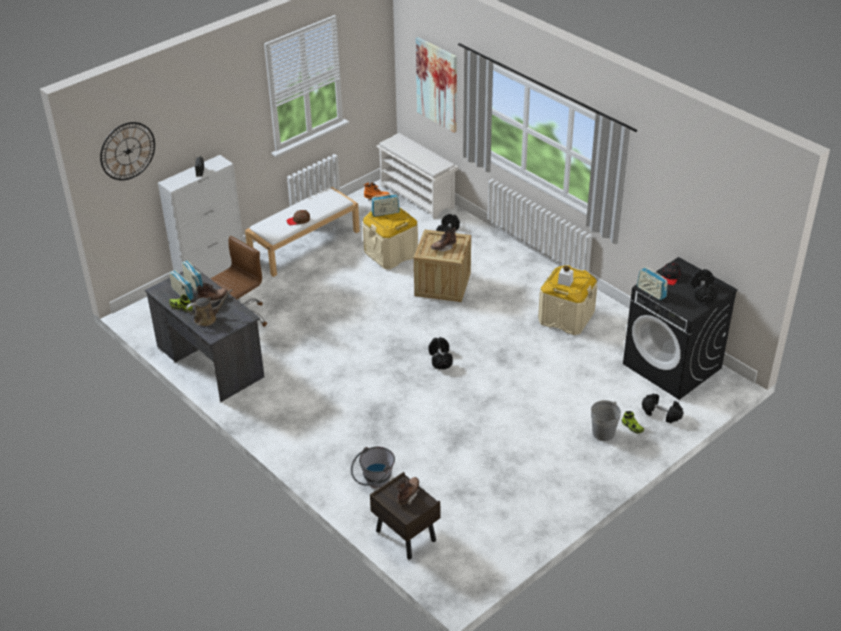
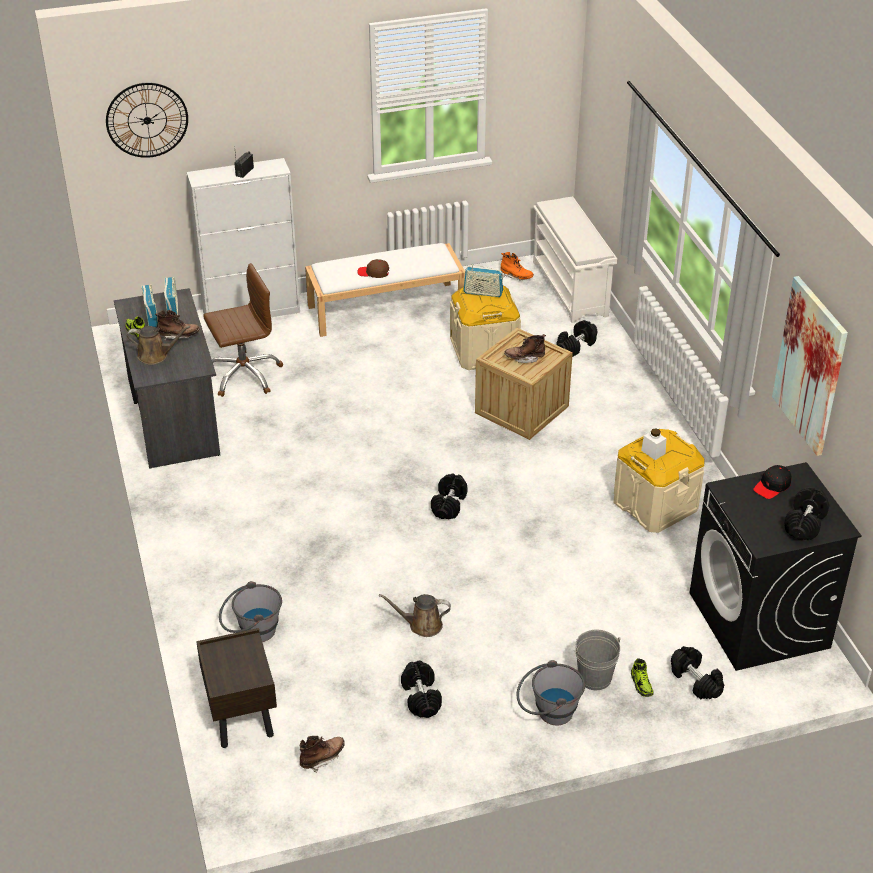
camera: 25 degrees right, 0 degrees up
brown boot [397,477,419,505] -> brown boot moved to [300,736,345,772]
picture [416,37,457,133] -> picture moved to [772,276,848,456]
radio [637,266,668,300] -> none
none -> brown watering can [379,594,451,637]
none -> black dumbbell [401,660,442,718]
none -> grey bucket [517,660,585,725]

